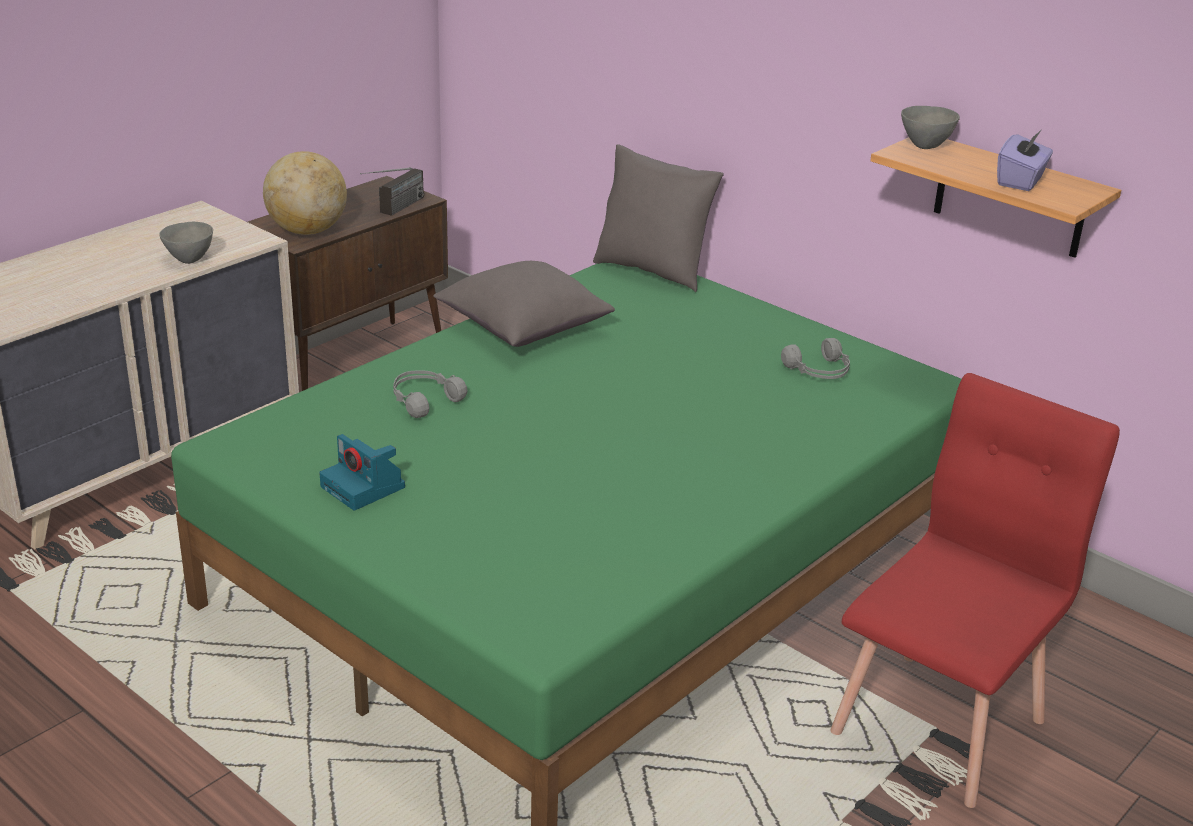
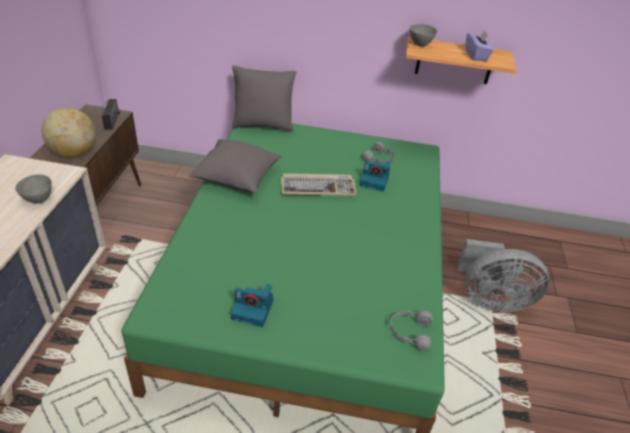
camera: 35 degrees left, 10 degrees up
grey headphones [393,370,467,418] -> grey headphones moved to [390,310,433,351]
red chair [830,373,1120,808] -> grey fan [457,239,549,312]
none -> keyboard [281,173,357,196]
none -> camera [360,161,391,192]

